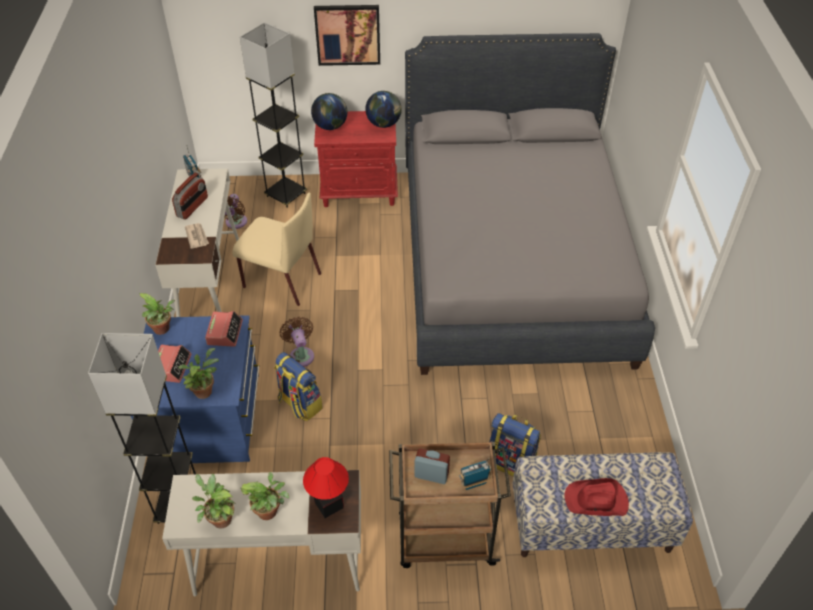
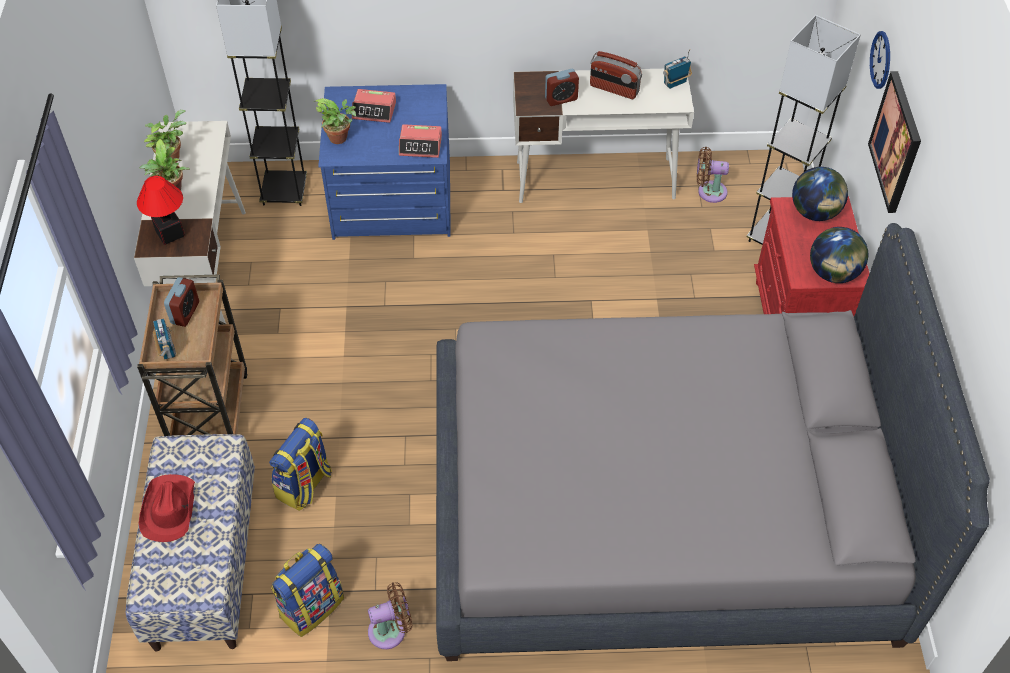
camera: 90 degrees right, 5 degrees up
potted plant [140,293,175,335] -> none
newspaper [185,223,209,249] -> alarm clock [545,69,579,106]
beige chair [232,193,321,306] -> none
backpack [274,352,323,421] -> backpack moved to [271,544,344,637]
brown fan [280,317,314,367] -> brown fan moved to [368,582,413,649]
none -> wall clock [870,31,890,89]

